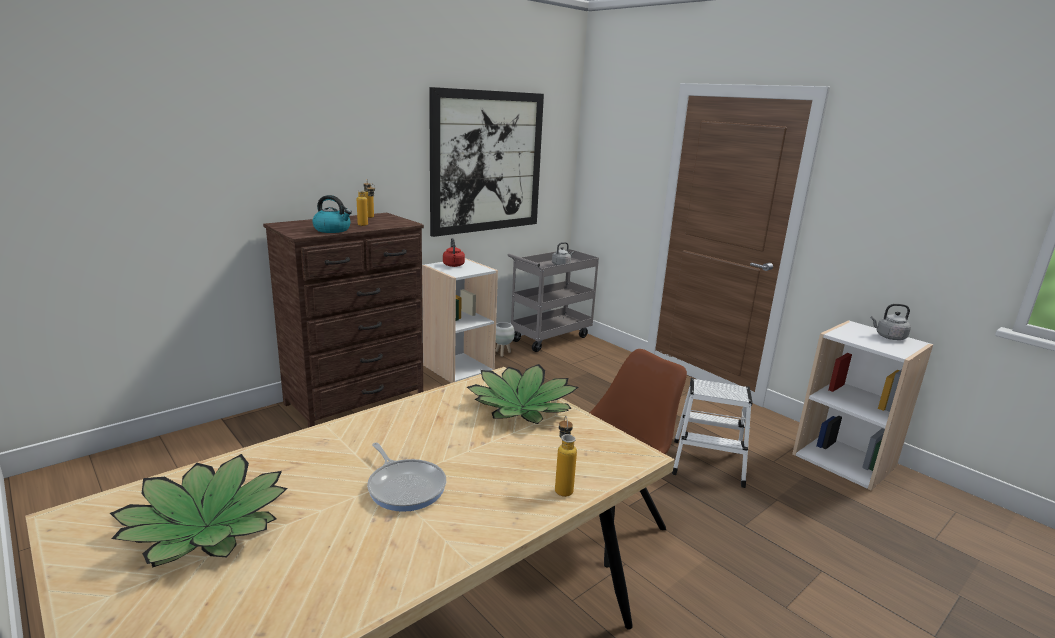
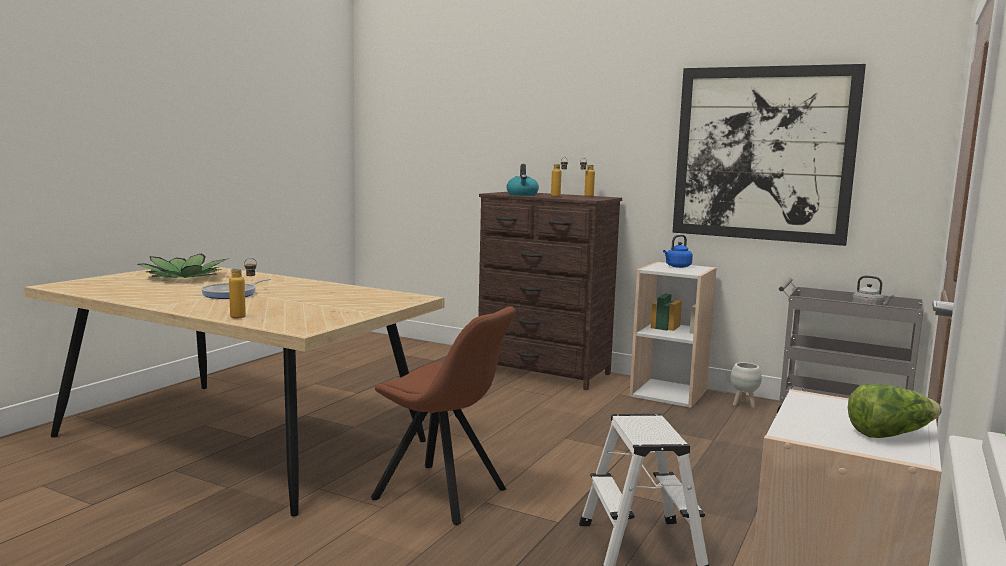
camera: 70 degrees right, 10 degrees down
red kettle [443,238,465,267] -> blue kettle [663,235,693,268]
potted plant [467,364,578,424] -> none
grey kettle [871,304,911,340] -> lettuce [848,384,942,438]

